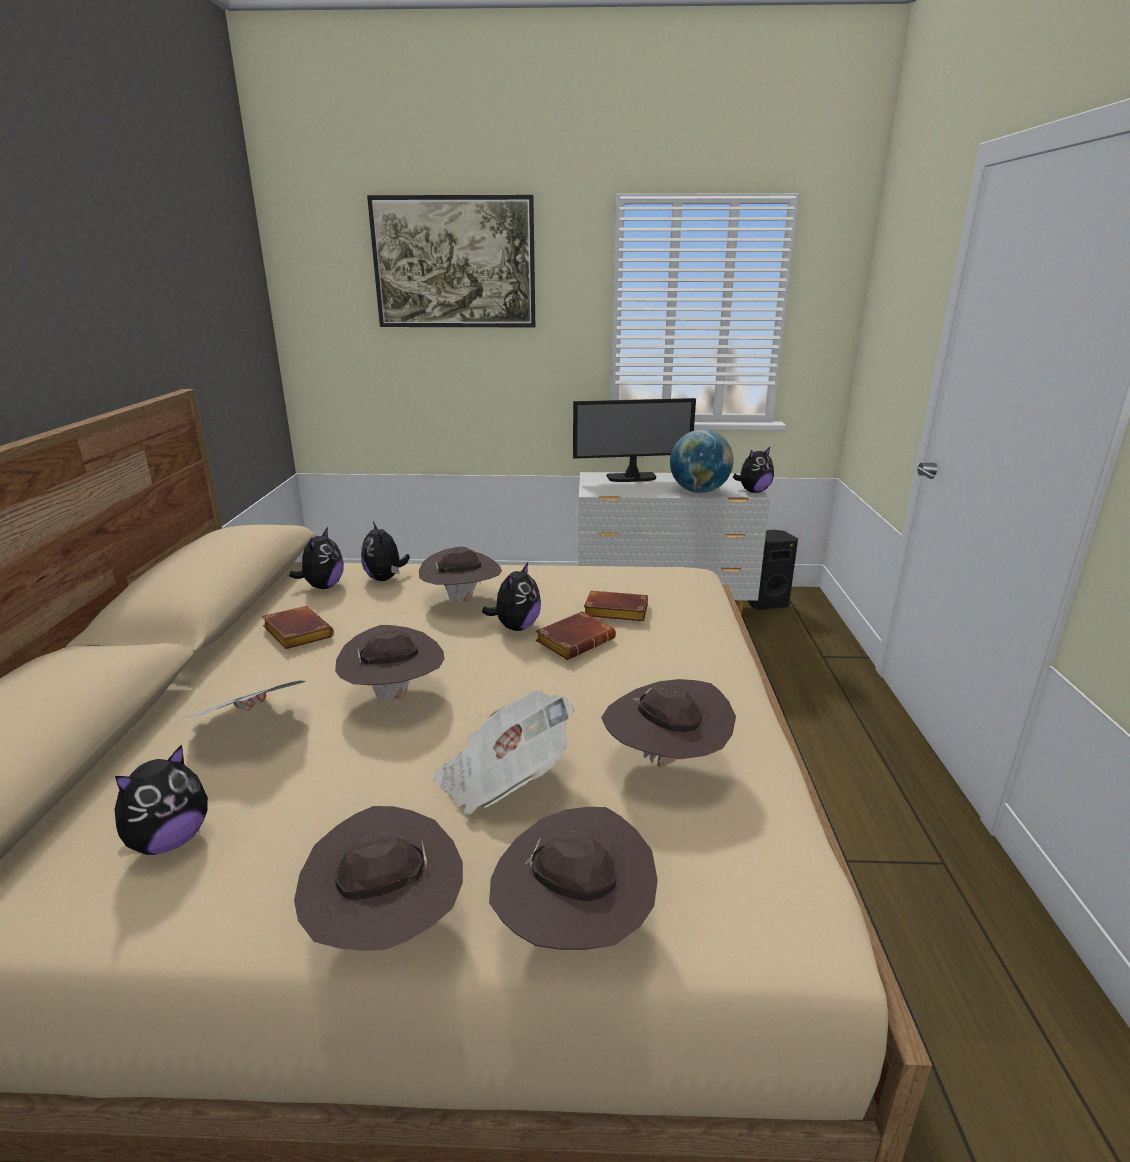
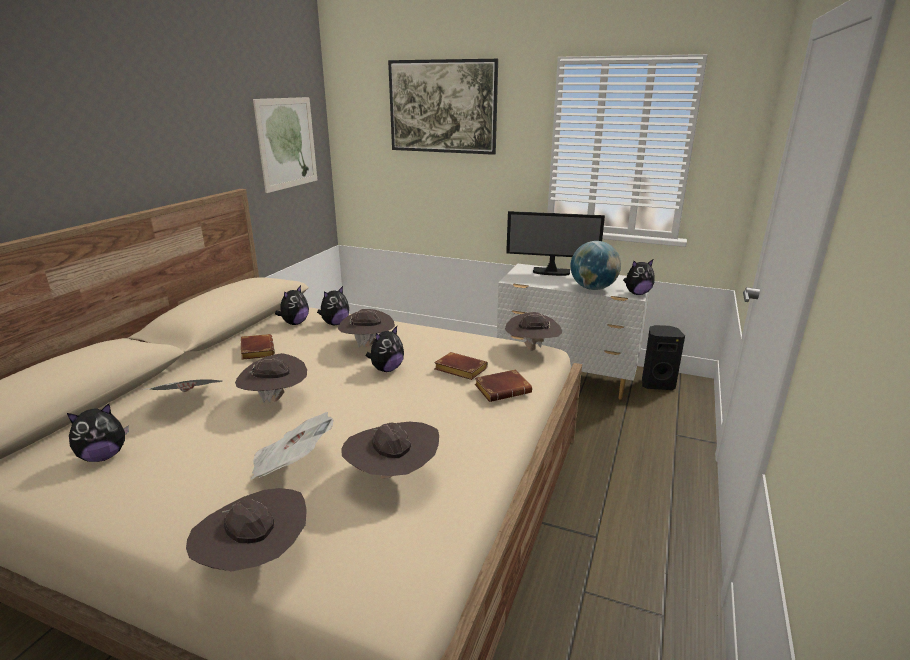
camera: 20 degrees right, 0 degrees up
brown hat [294,806,463,951] -> brown hat moved to [505,312,562,351]
plush toy [361,522,410,581] -> plush toy turned 135 degrees counterclockwise [317,286,349,325]
brown book [535,611,616,660] -> brown book moved to [475,369,532,402]
none -> picture [253,97,317,193]

